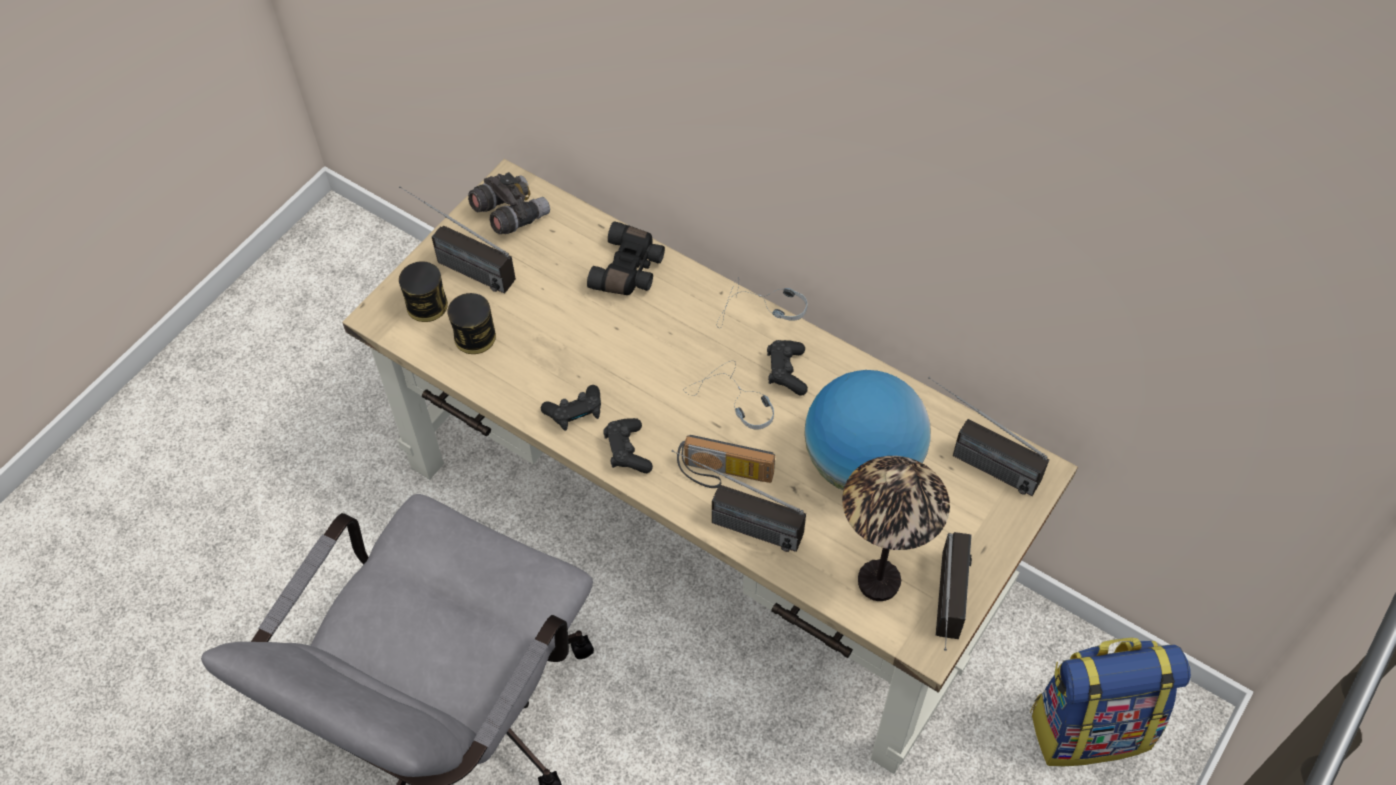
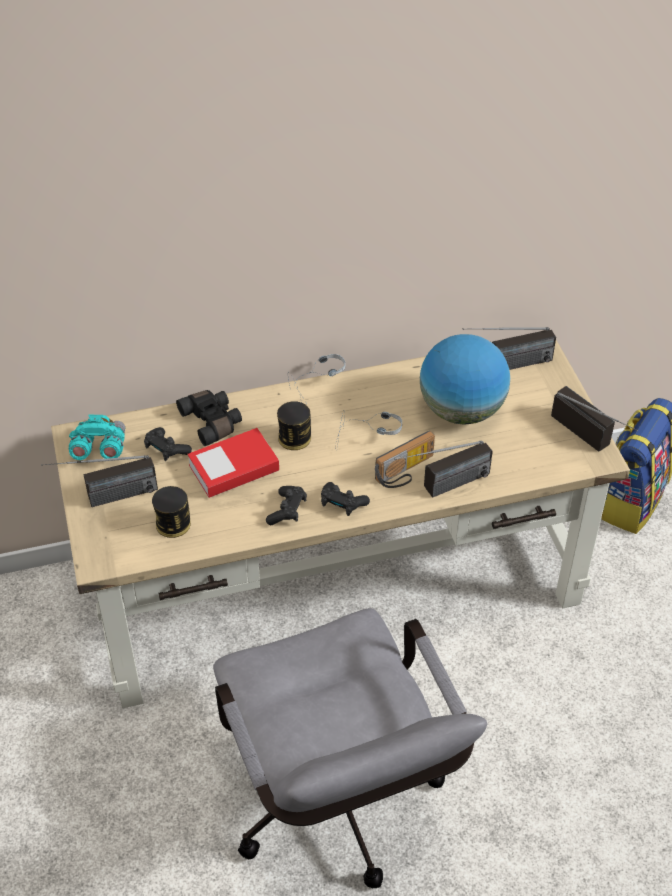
camera: 50 degrees left, 10 degrees down
can [399,261,448,322] -> can moved to [277,401,311,450]
grey binoculars [468,172,550,234] -> turquoise binoculars [69,415,125,460]
black game controller [767,340,808,396] -> black game controller moved to [144,427,192,461]
table lamp [842,456,950,601] -> none
none -> book [188,428,279,498]

